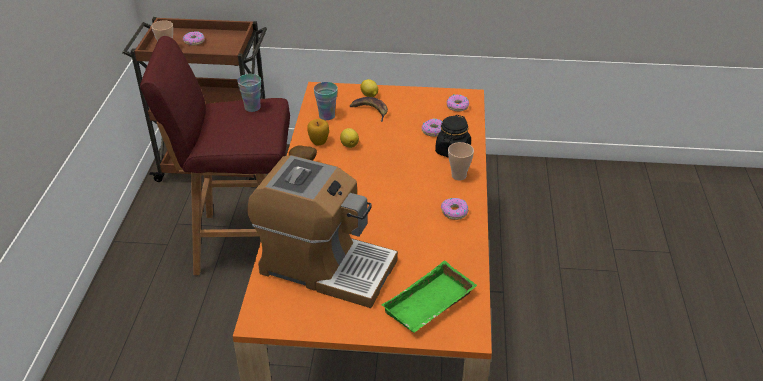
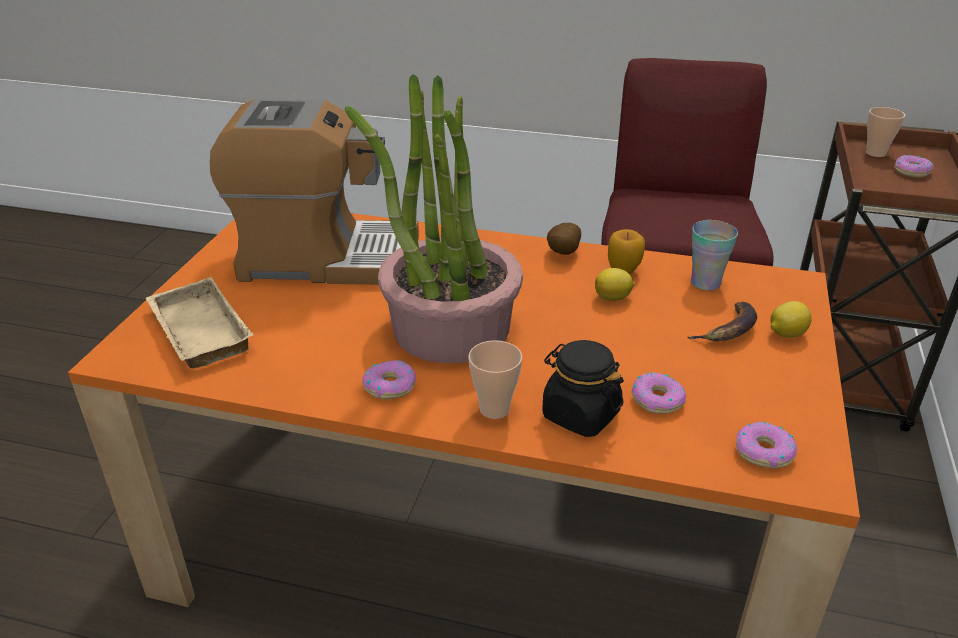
camera: 100 degrees right, 5 degrees down
cup [237,74,261,112] -> none
coffee machine [247,155,398,308] -> coffee machine turned 120 degrees counterclockwise [210,99,419,285]
green tray [381,261,477,333] -> beige tray [145,277,253,369]
none -> potted plant [345,74,523,363]

